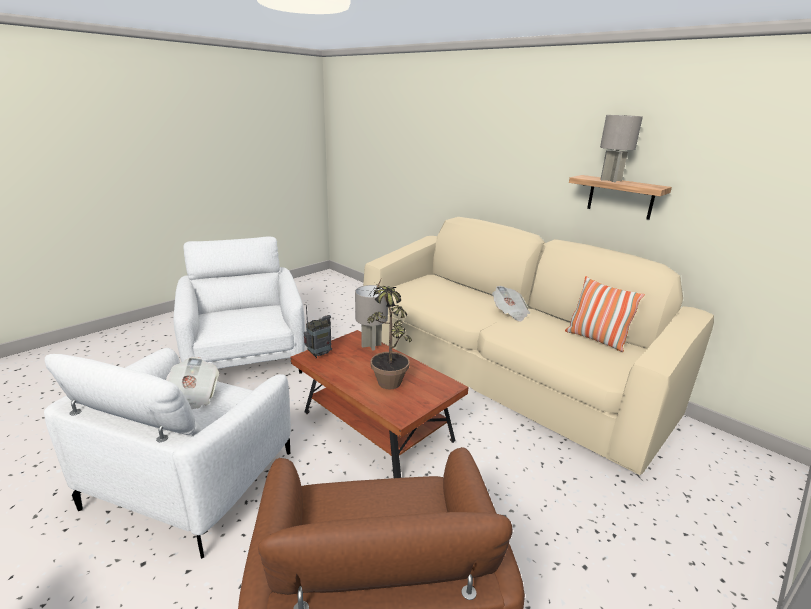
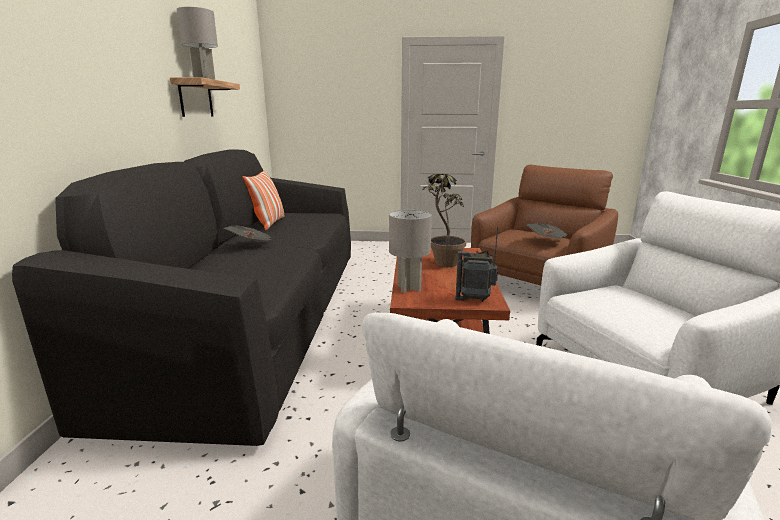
camera: 130 degrees left, 5 degrees down
newspaper [166,357,219,409] -> newspaper moved to [526,223,567,239]
beige sofa [363,217,714,475] -> black sofa [12,149,351,446]

